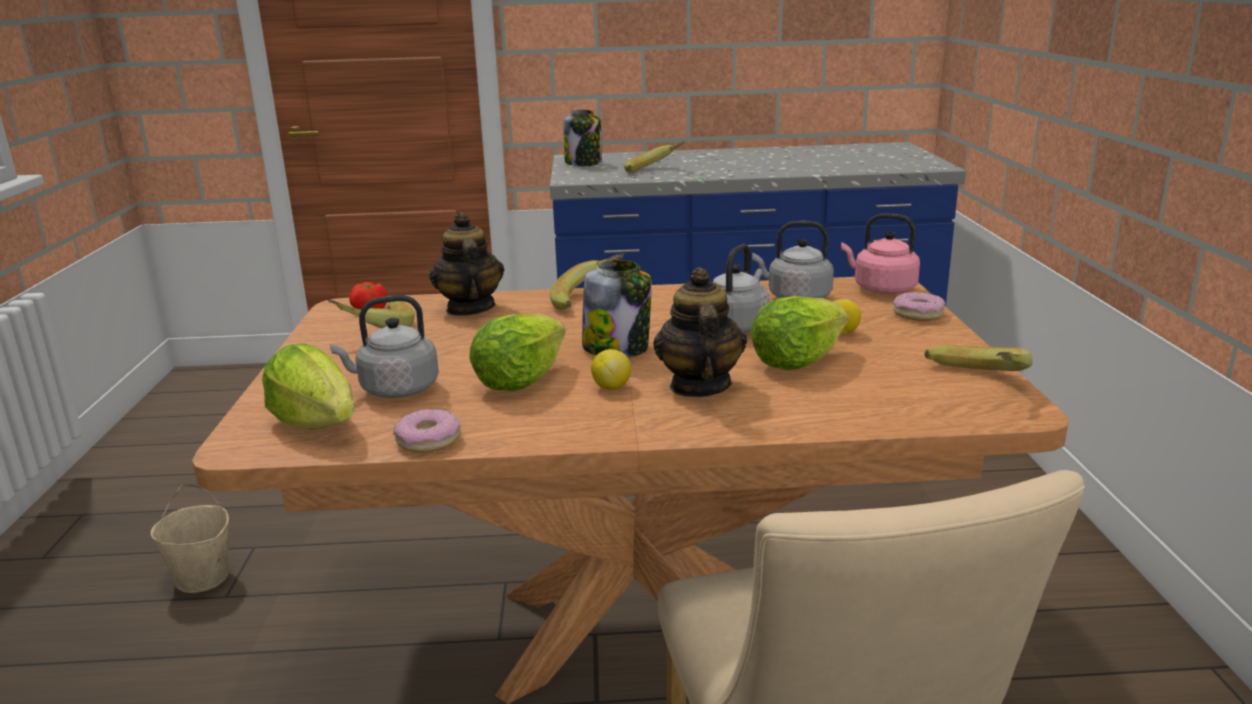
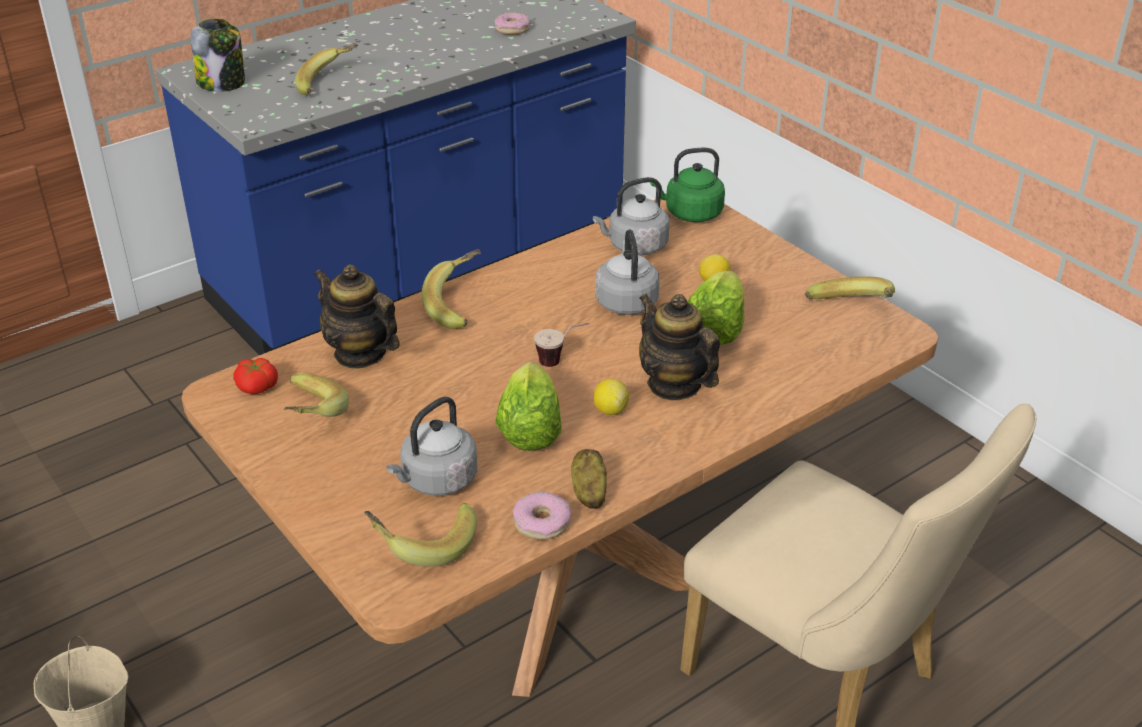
camera: 35 degrees left, 15 degrees up
lettuce [262,343,355,429] -> banana [364,503,477,567]
jar [582,260,652,357] -> cup [534,323,589,367]
pink kettle [841,214,920,294] -> green kettle [650,148,725,222]
donut [893,292,945,321] -> donut moved to [494,12,530,35]
none -> potato [571,449,607,509]

